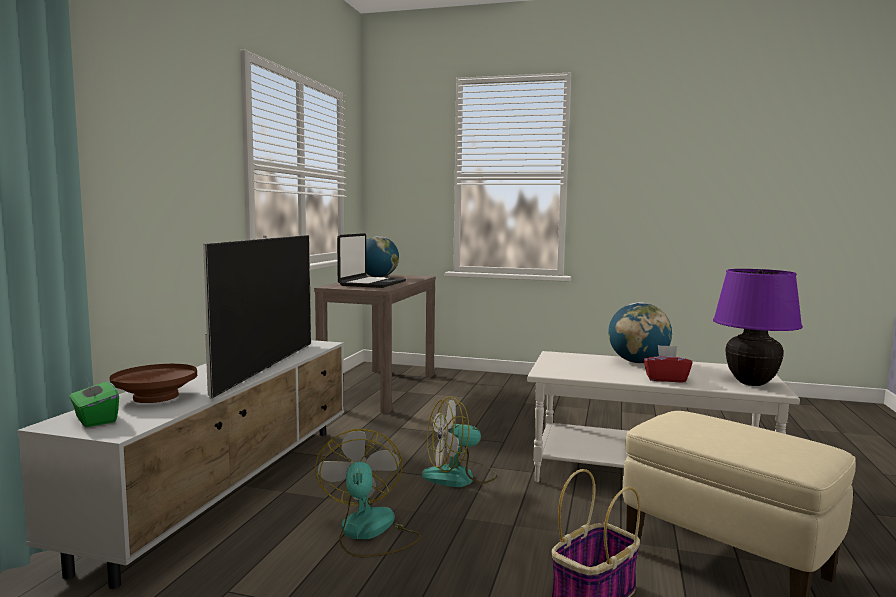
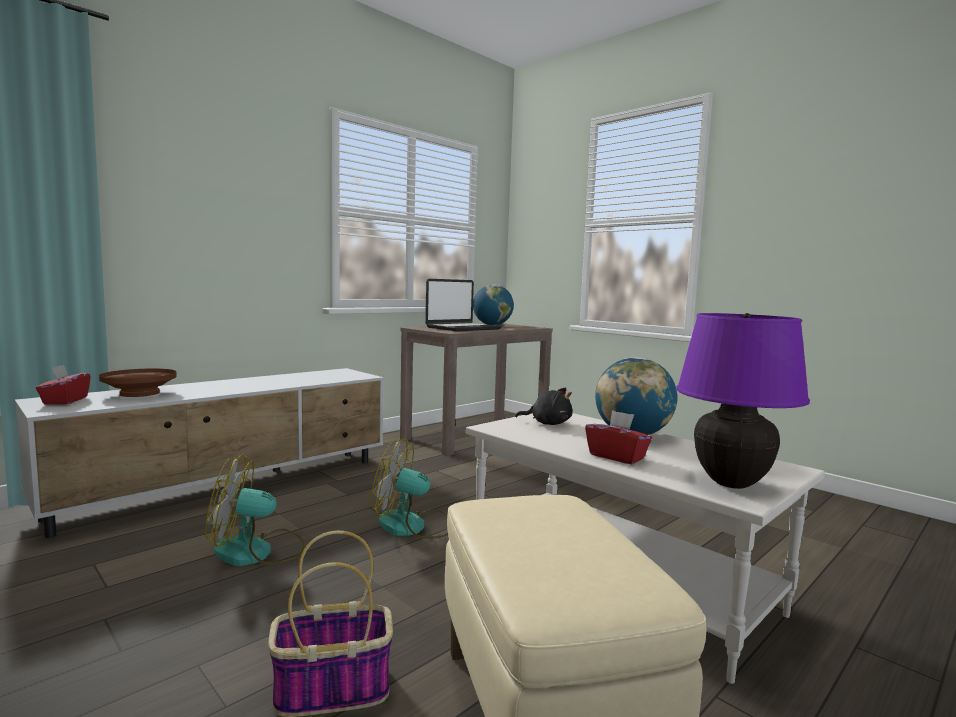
camera: 30 degrees right, 0 degrees up
green tissue box [70,377,119,427] -> red tissue box [36,365,90,405]
television [203,235,311,399] -> none
fan [315,429,421,557] -> fan turned 120 degrees counterclockwise [205,454,304,566]
none -> black plush toy [515,388,573,425]

